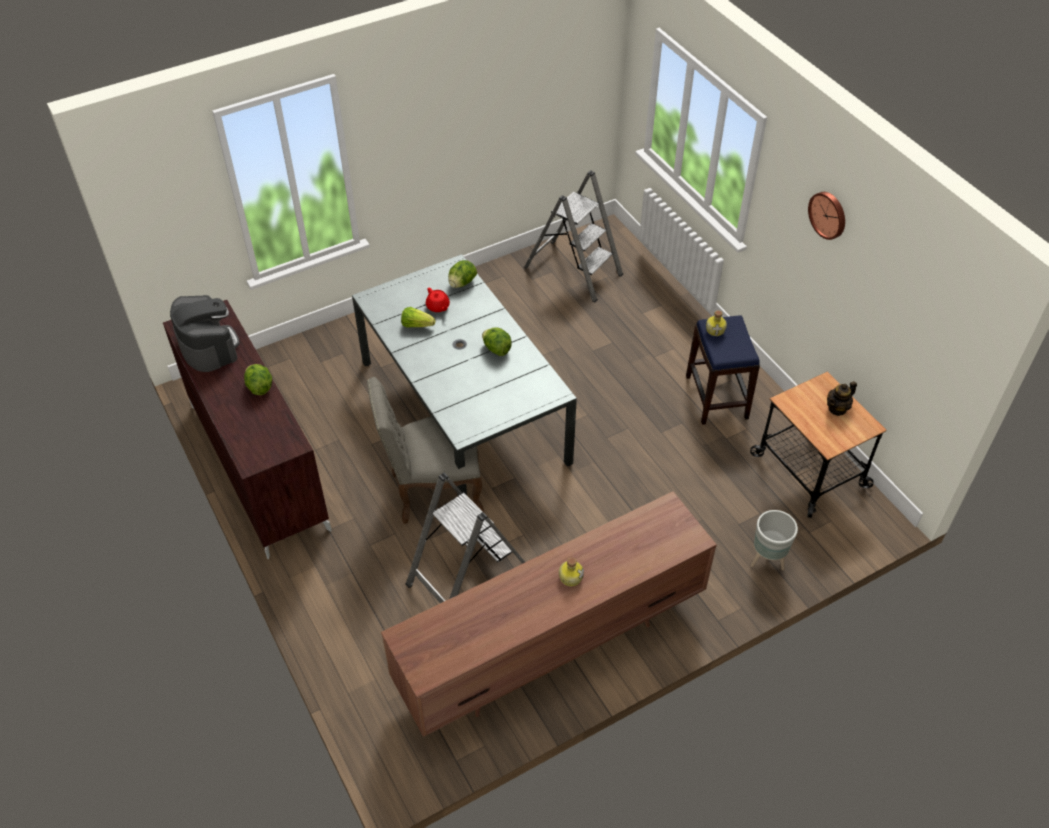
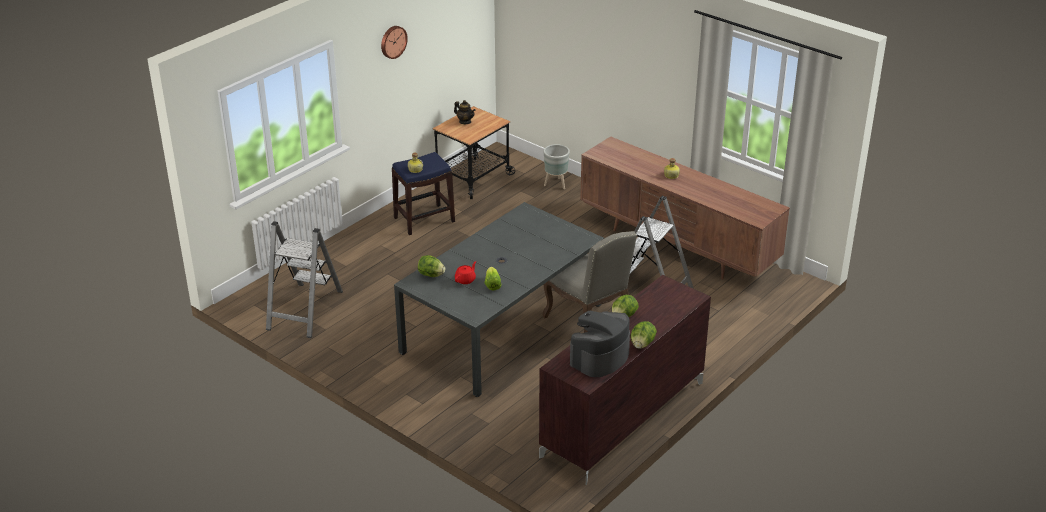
camera: 110 degrees left, 15 degrees down
lettuce [482,328,512,356] -> lettuce moved to [631,321,657,349]

